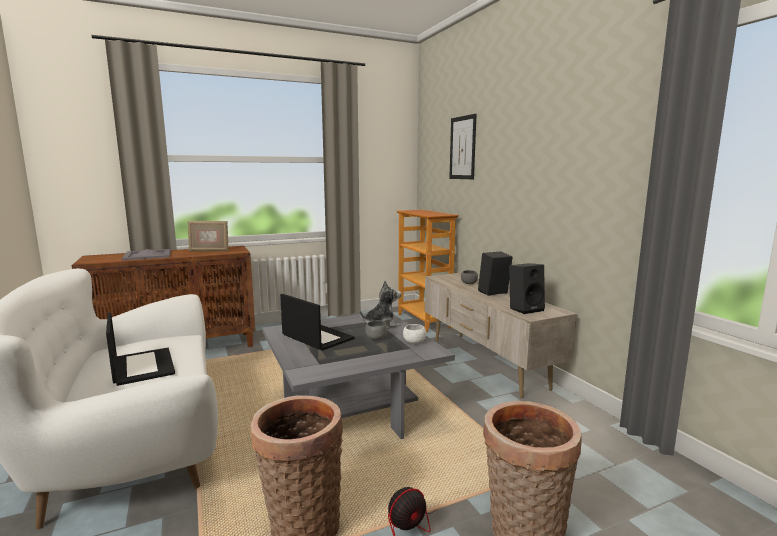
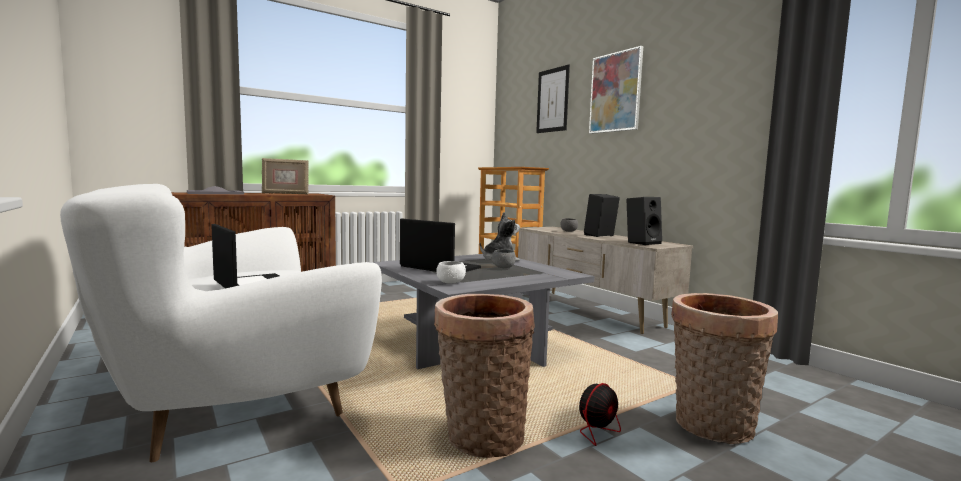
camera: 10 degrees left, 5 degrees down
white bowl [403,324,427,344] -> white bowl moved to [436,261,466,284]
none -> picture [589,46,643,134]

